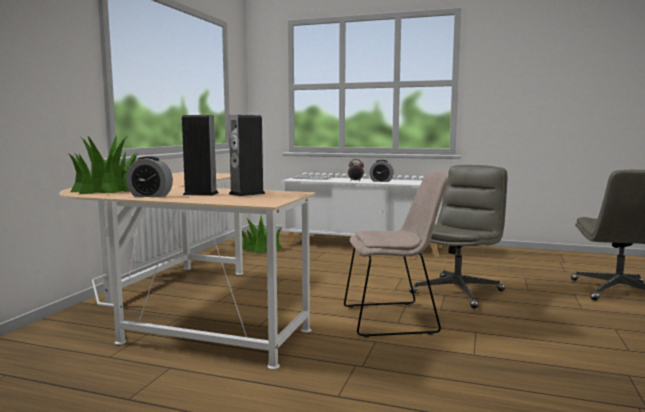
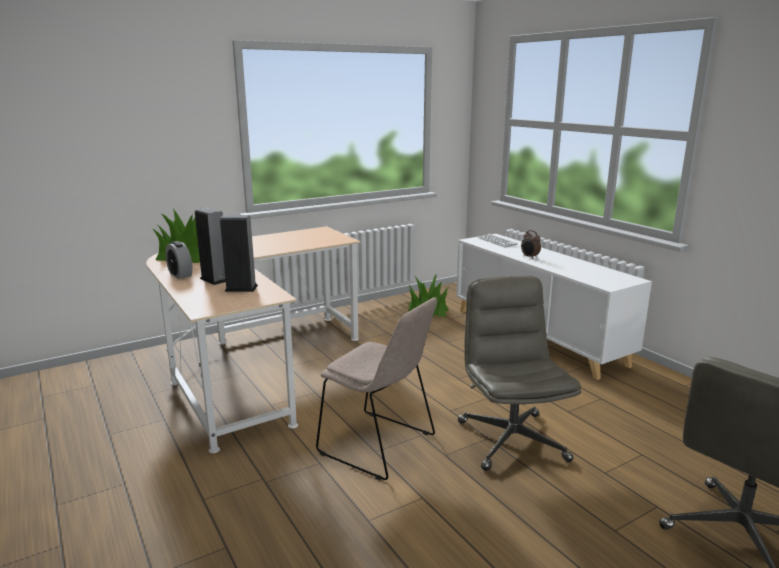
camera: 40 degrees right, 10 degrees up
alarm clock [369,160,394,182] -> none
grey office chair [409,165,508,309] -> grey office chair turned 90 degrees counterclockwise [458,276,581,471]

